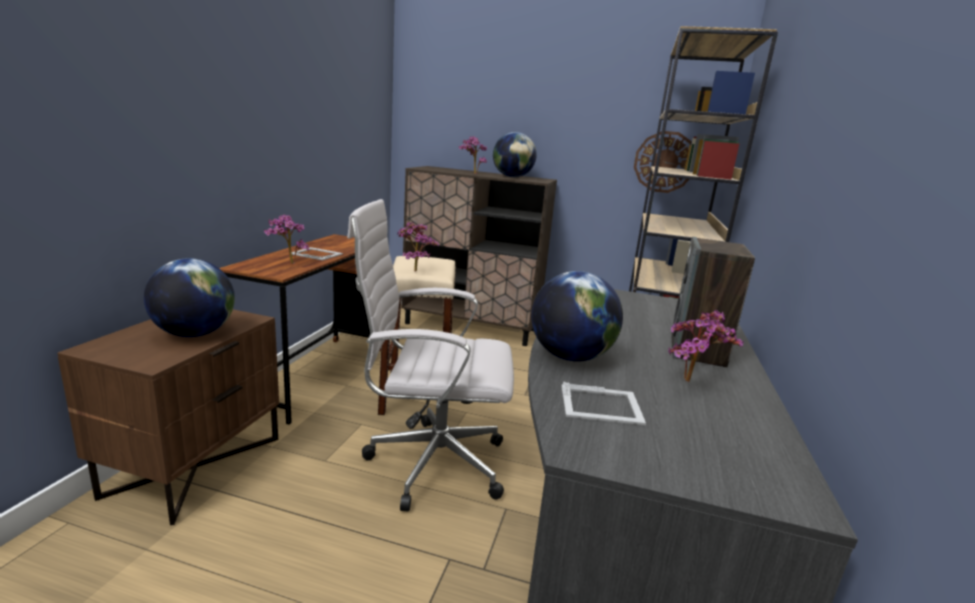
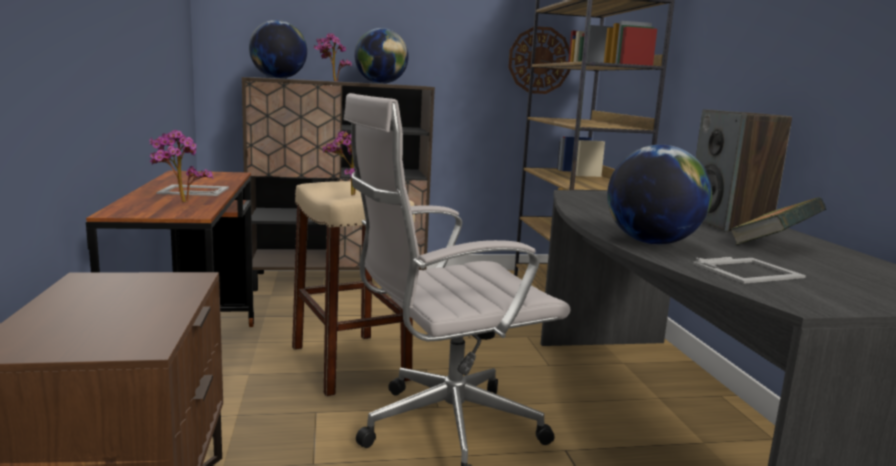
camera: 25 degrees left, 5 degrees down
globe [144,258,235,337] -> globe moved to [249,20,307,79]
potted plant [668,310,744,382] -> book [729,197,826,245]

